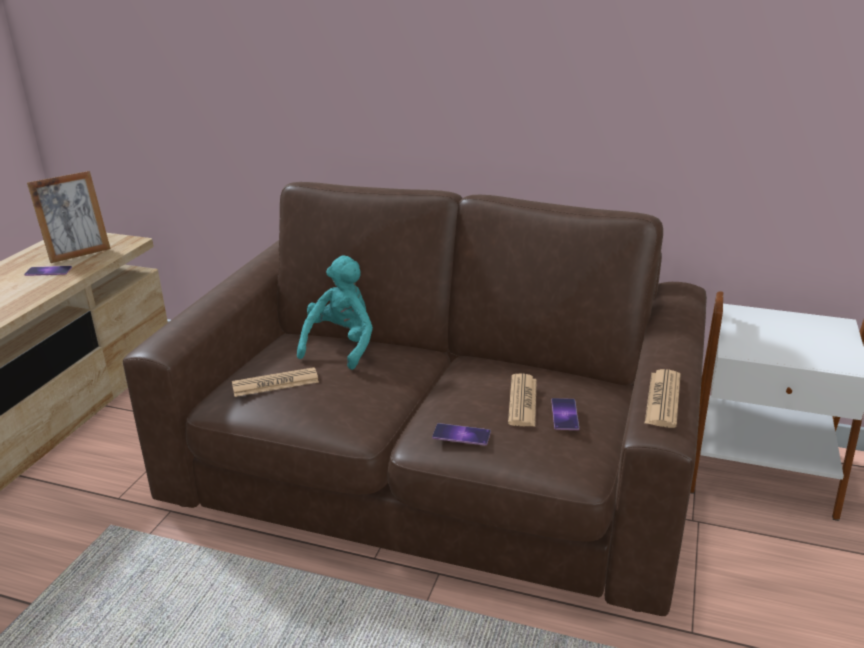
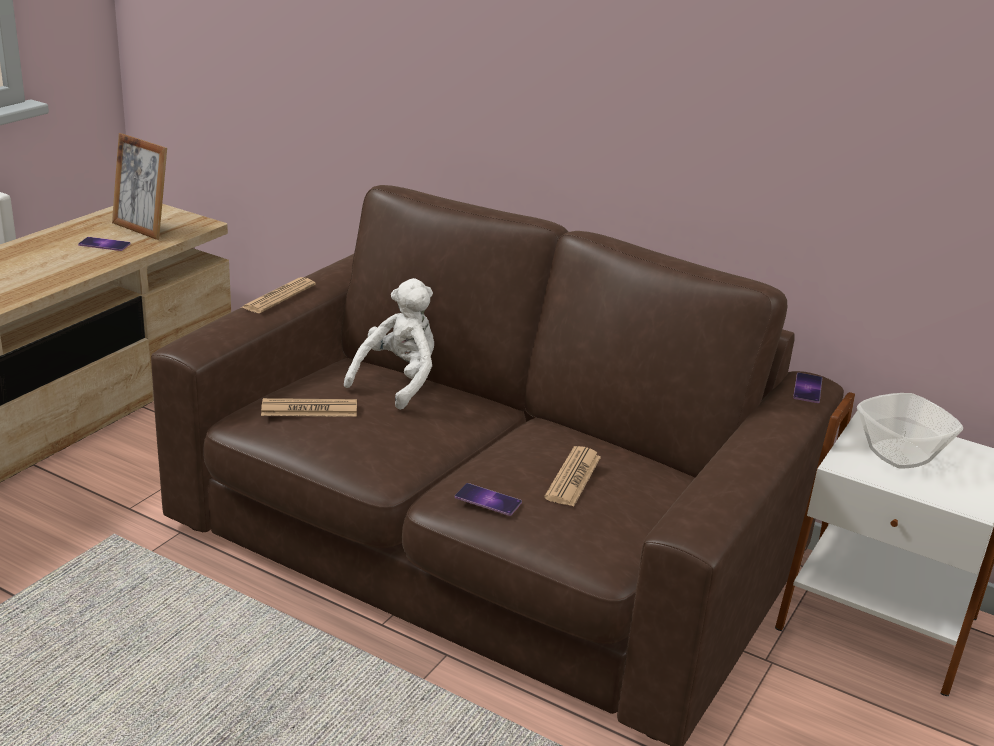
camera: 10 degrees right, 0 degrees up
picture frame [27,171,111,263] -> picture frame turned 60 degrees clockwise [112,133,167,240]
turquoise plush toy [297,255,373,370] -> white plush toy [344,278,434,410]
phone [551,398,579,430] -> phone moved to [793,373,822,403]
newspaper [645,369,681,428] -> newspaper moved to [242,277,316,313]
none -> bowl [857,393,963,469]

